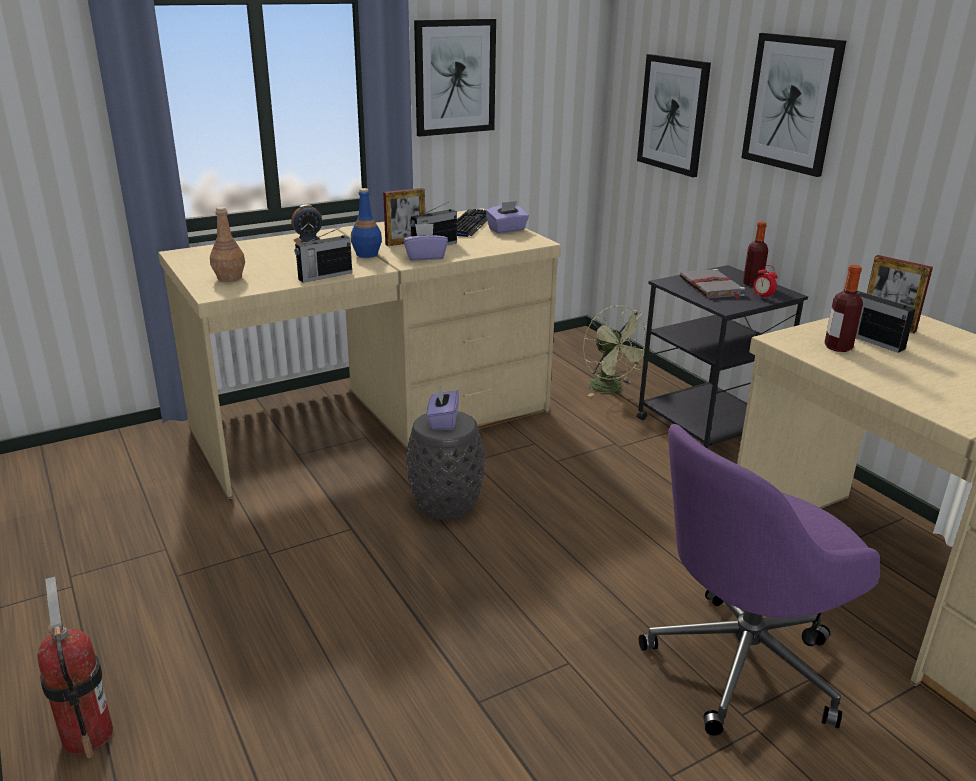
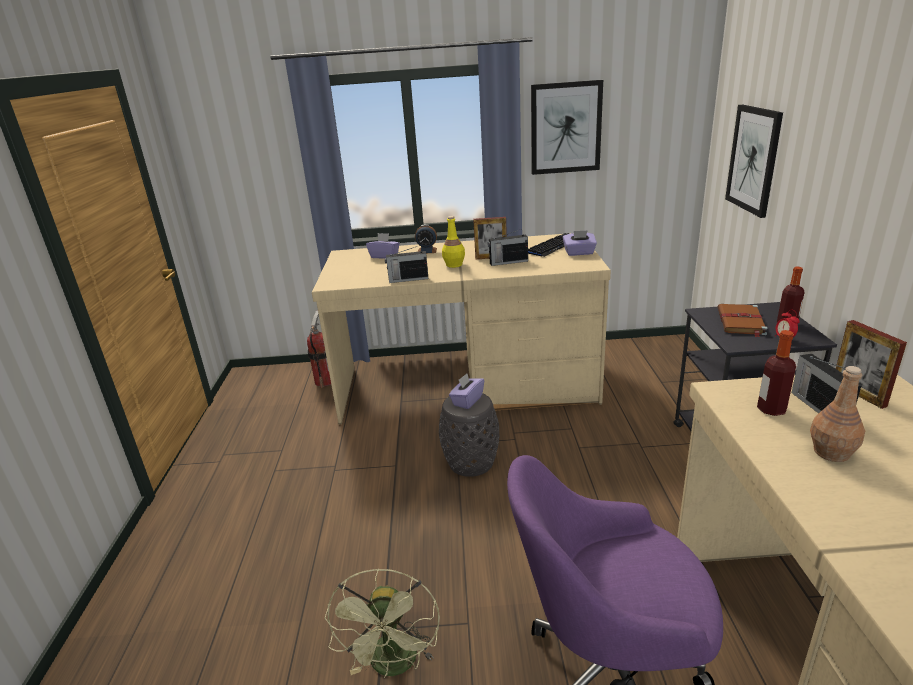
camera: 30 degrees right, 0 degrees up
fire extinguisher [37,577,113,758] -> fire extinguisher moved to [307,311,331,388]
brown bottle [210,207,245,282] -> brown bottle moved to [810,366,865,462]
blue bottle [351,188,382,258] -> yellow bottle [442,216,465,268]
purple tissue box [403,224,448,261] -> purple tissue box moved to [366,233,400,259]
green fan [583,305,652,397] -> green fan moved to [325,568,440,678]
grey book [680,269,745,299] -> brown book [717,304,767,337]
picture [741,33,846,177] -> none

